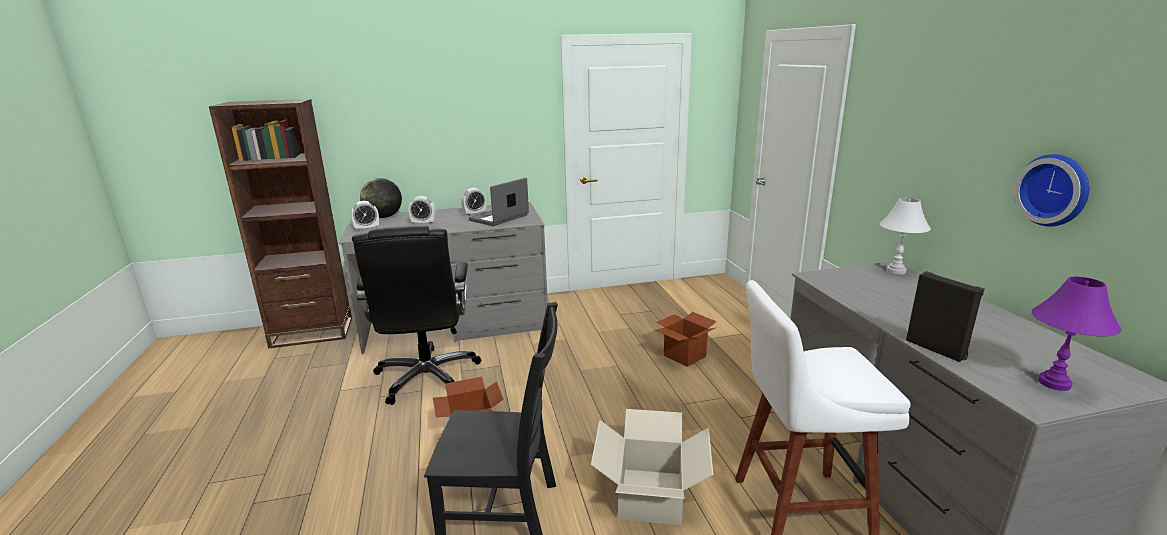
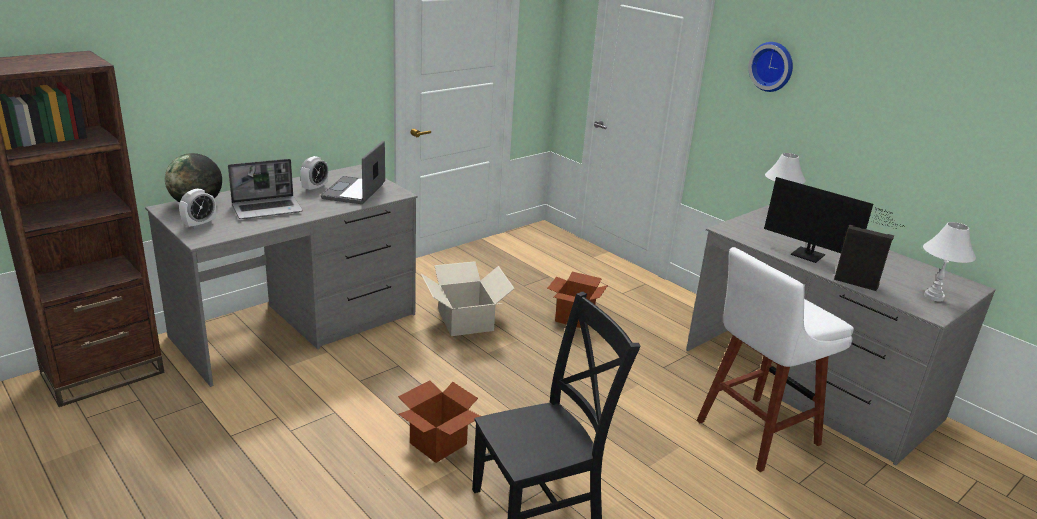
camera: 30 degrees left, 5 degrees up
black office chair [352,225,482,405] -> none
alarm clock [409,196,436,225] -> laptop [228,159,303,219]
cardboard box [591,409,713,525] -> cardboard box moved to [421,261,515,336]
wall clock [1014,154,1089,227] -> wall clock moved to [748,42,793,92]
purple table lamp [1032,277,1121,391] -> white table lamp [923,222,976,301]
none -> monitor [764,177,900,263]

